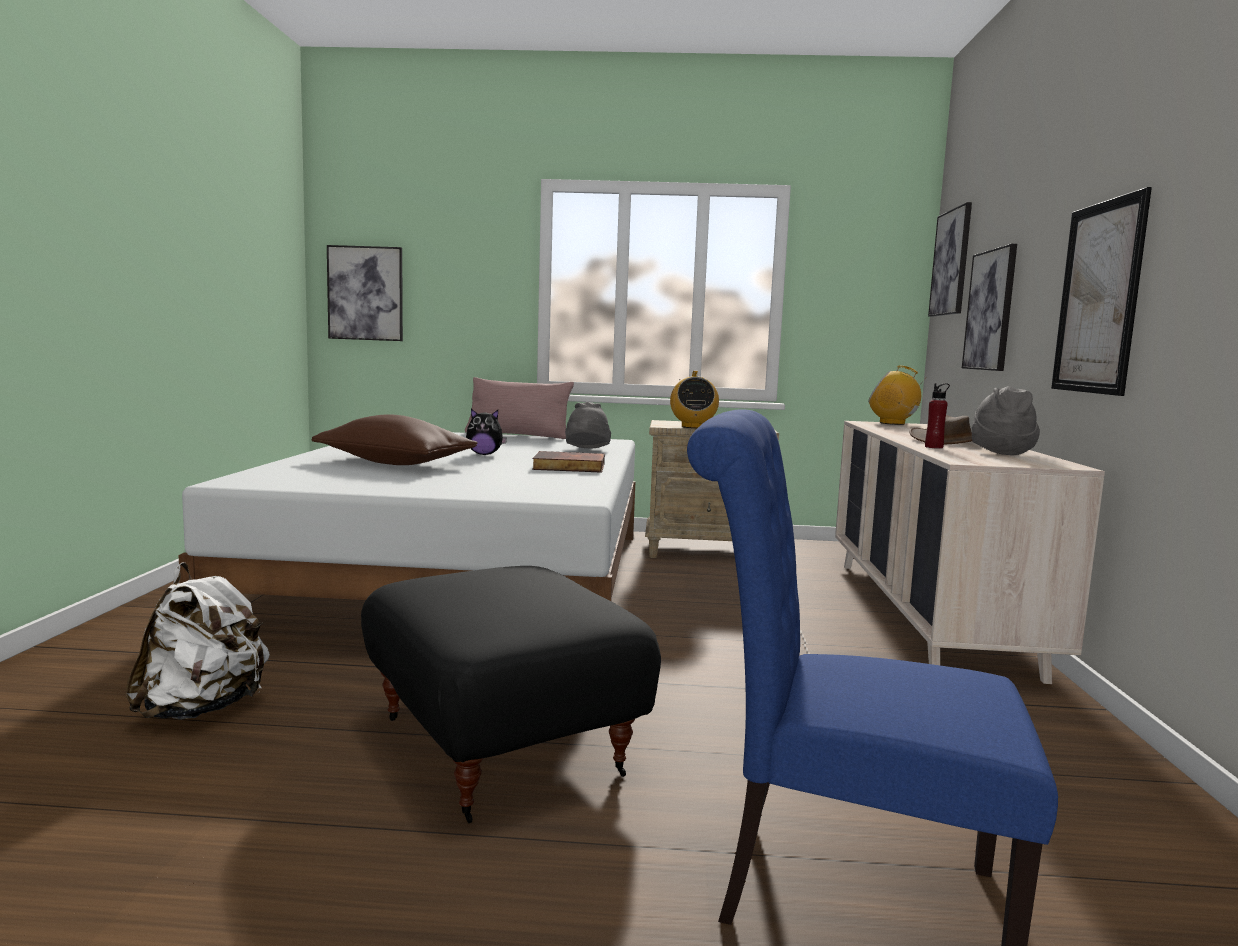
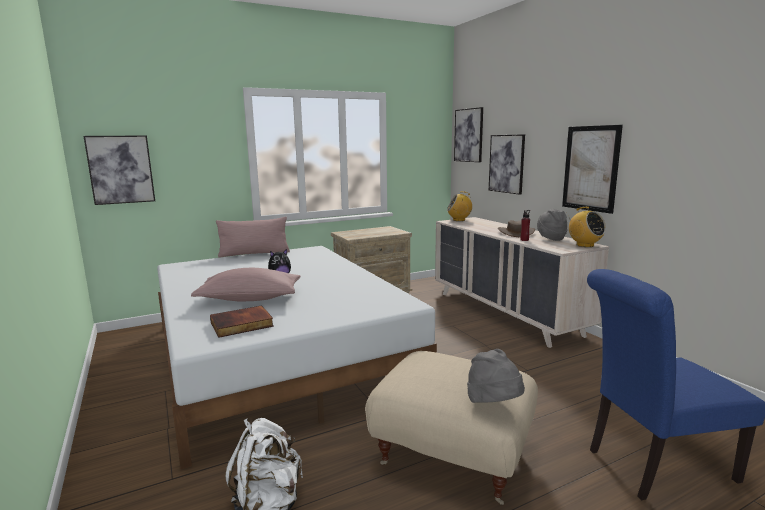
camera: 30 degrees left, 5 degrees up
brown pillow [311,414,478,465] -> pink pillow [191,268,300,301]
black ottoman [361,566,661,823] -> beige ottoman [365,351,538,505]
book [532,451,605,473] -> book moved to [210,305,274,338]
grey hat [565,402,611,448] -> grey hat moved to [467,349,525,403]
radio [670,371,719,428] -> radio moved to [568,207,606,247]

